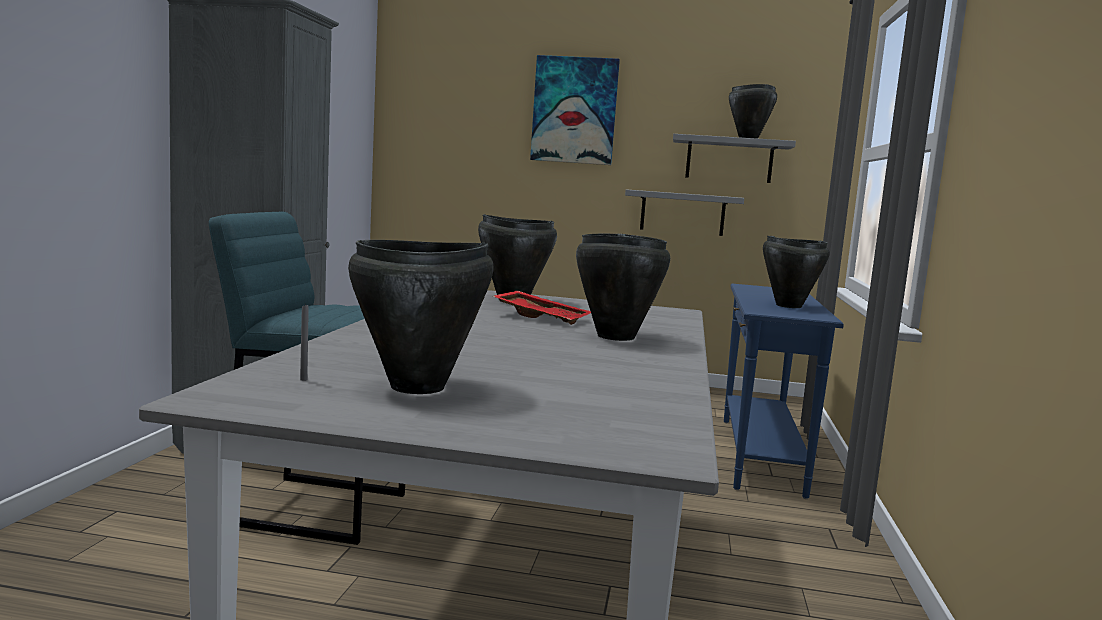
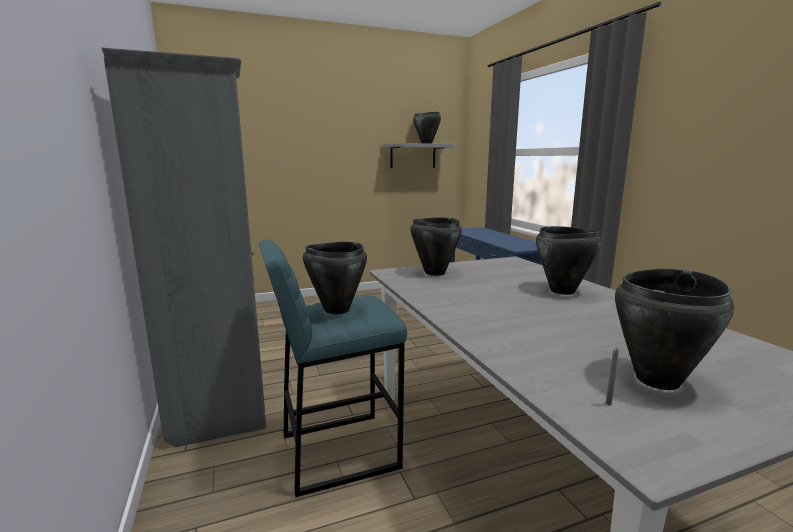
camera: 30 degrees left, 5 degrees up
red tray [493,291,591,325] -> none
picture [530,55,620,165] -> none
grey shelf [625,190,744,236] -> none
black cooking pot [763,236,830,308] -> black cooking pot moved to [303,242,367,314]

